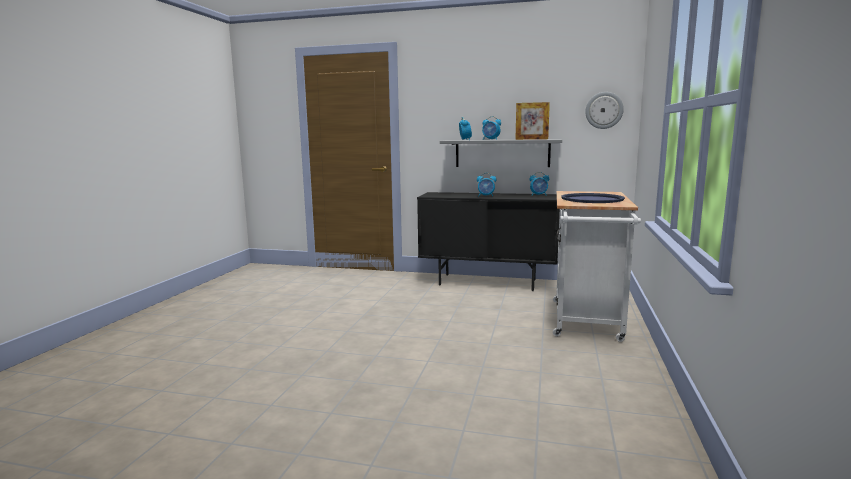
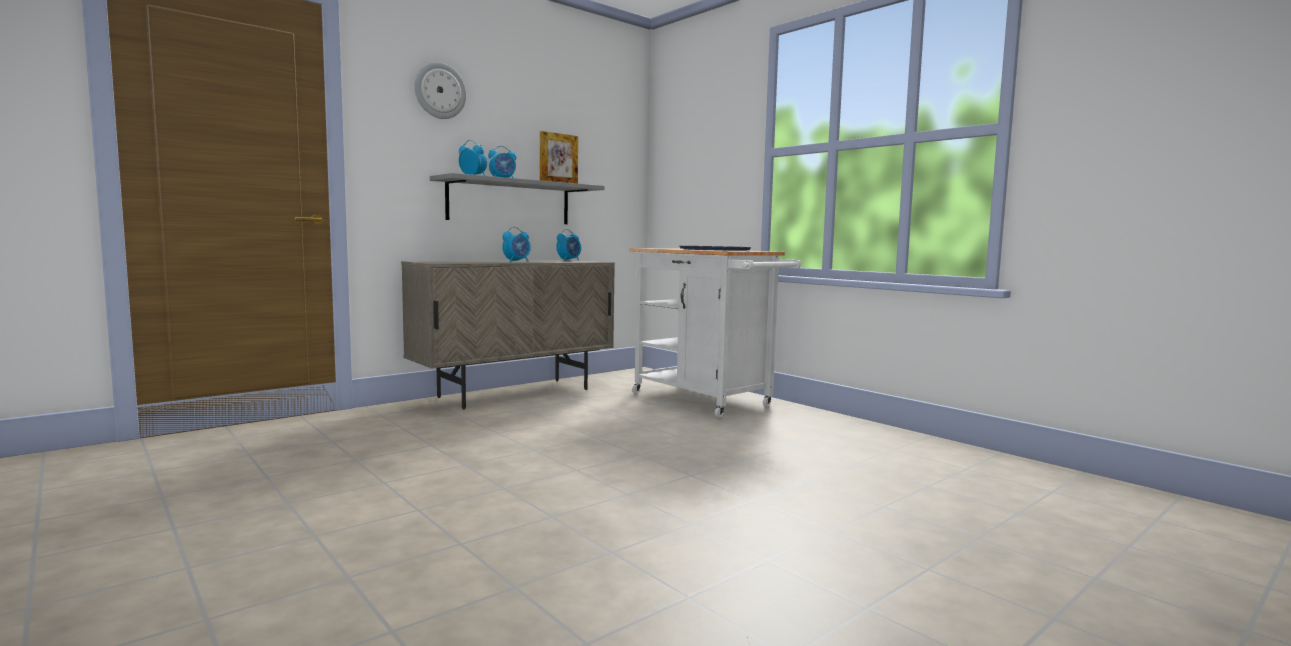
camera: 55 degrees left, 5 degrees down
black cabinet [417,192,560,291] -> beige cabinet [401,260,615,409]
wall clock [585,92,624,129] -> wall clock moved to [414,62,466,119]

